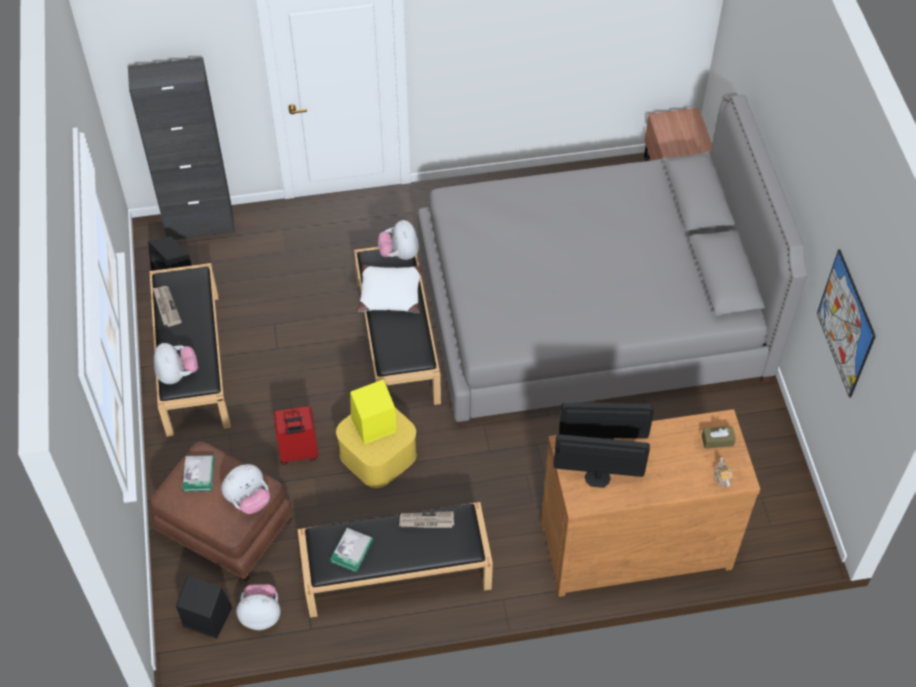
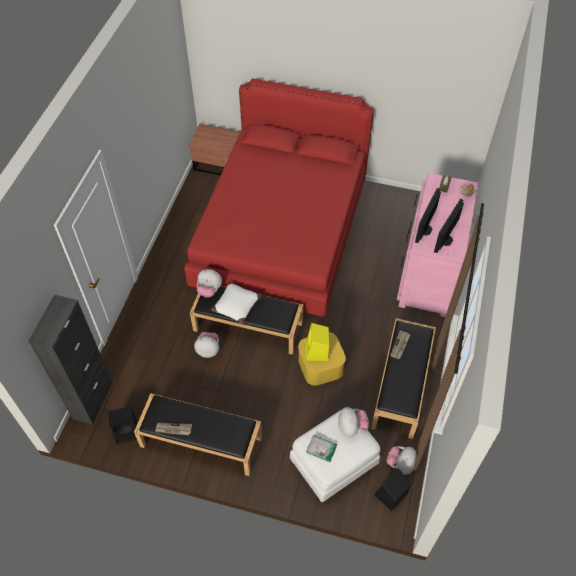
camera: 65 degrees left, 0 degrees up
brown ottoman [150,442,293,582] -> white ottoman [290,410,381,503]
plush toy [154,343,198,384] -> plush toy moved to [194,332,219,358]
red suitcase [274,406,318,465] -> none
book [330,528,374,572] -> none
grey bed [418,93,807,427] -> red bed [184,78,374,320]
brown dresser [541,409,760,597] -> pink dresser [397,173,479,317]
picture [817,249,876,398] -> none

